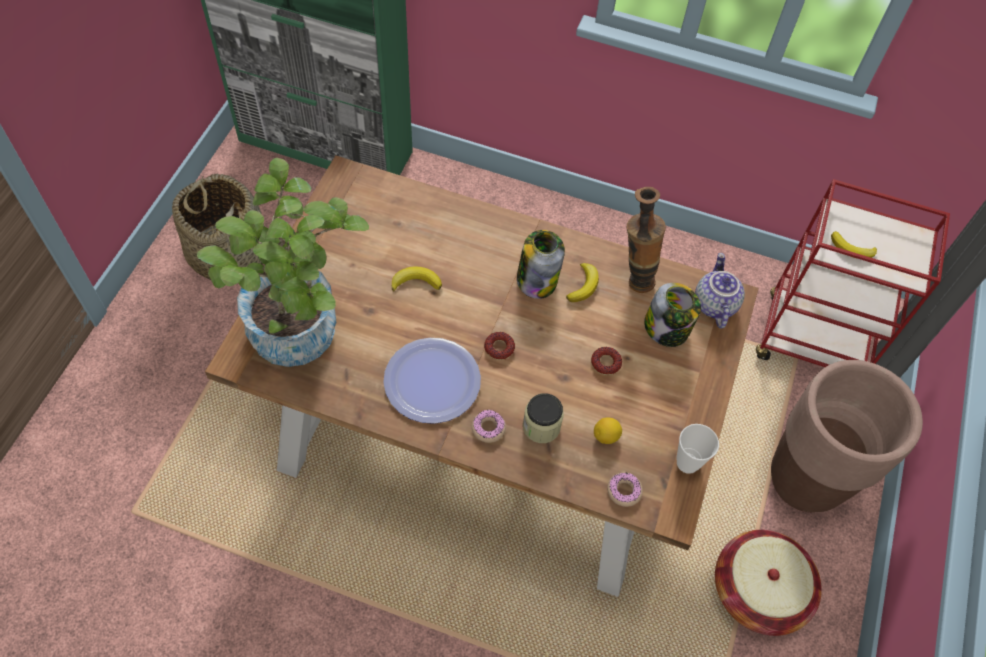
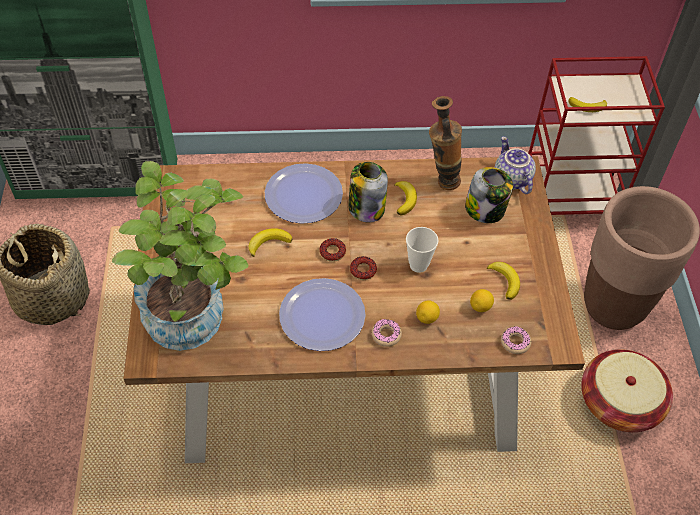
camera: 20 degrees left, 5 degrees down
jar [523,393,564,443] -> lemon [416,300,440,324]
donut [591,347,622,375] -> donut moved to [319,238,346,262]
cup [676,424,719,474] -> cup moved to [406,227,438,273]
none -> plate [265,163,343,224]
none -> banana [487,262,520,300]

